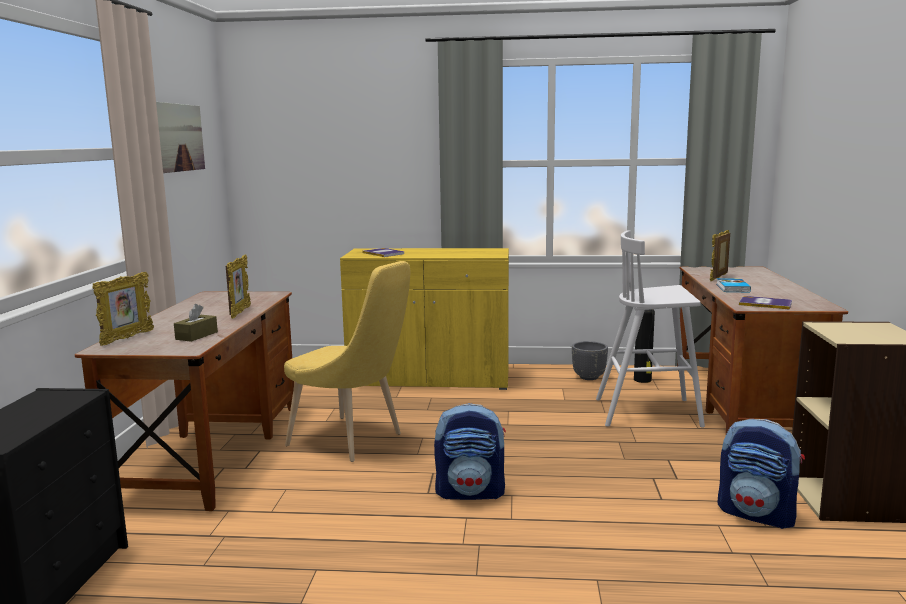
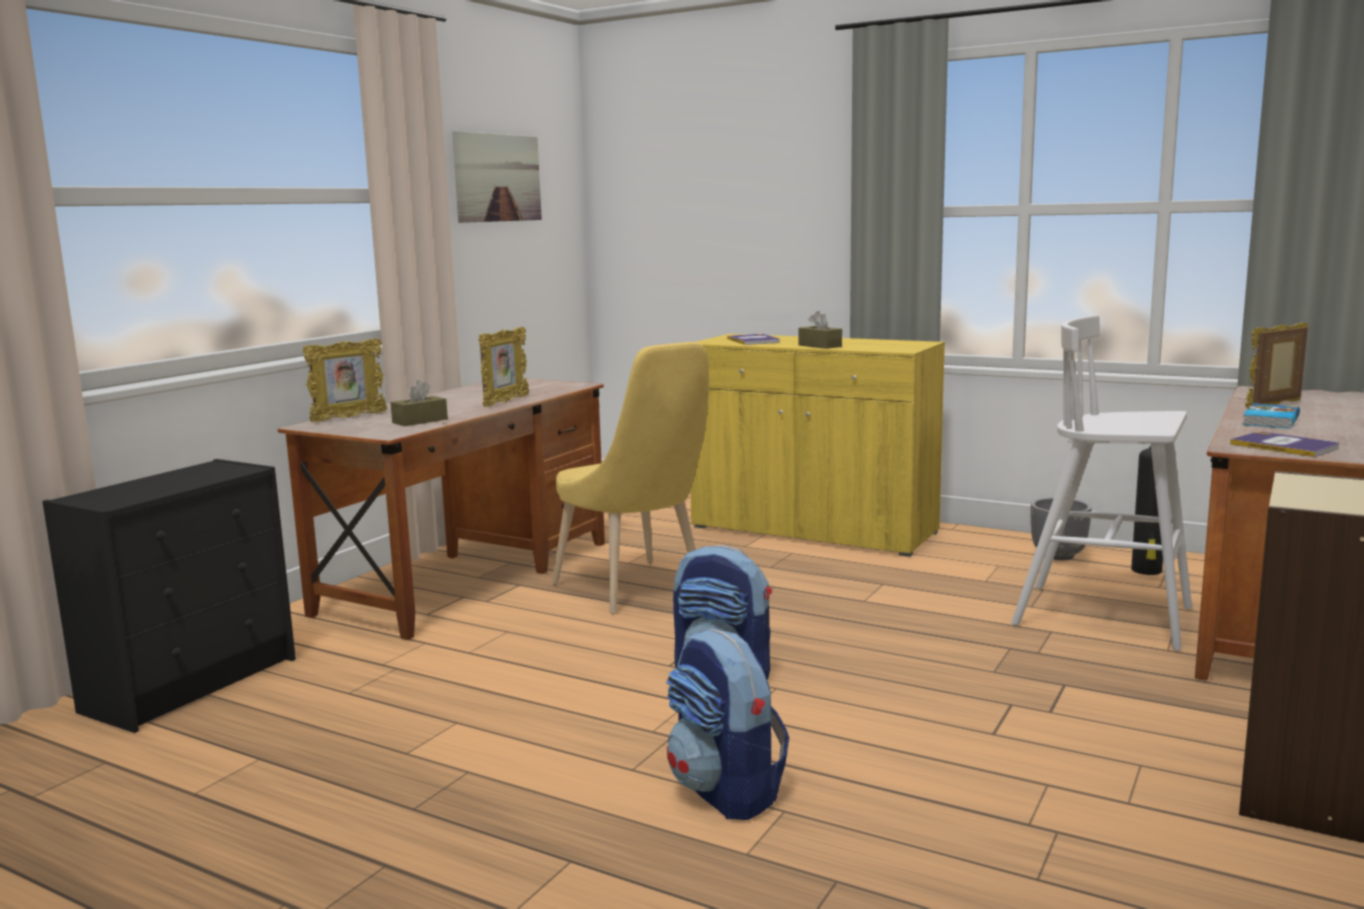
camera: 25 degrees right, 0 degrees up
backpack [718,419,805,529] -> backpack moved to [666,629,789,820]
none -> brown tissue box [799,311,842,349]

